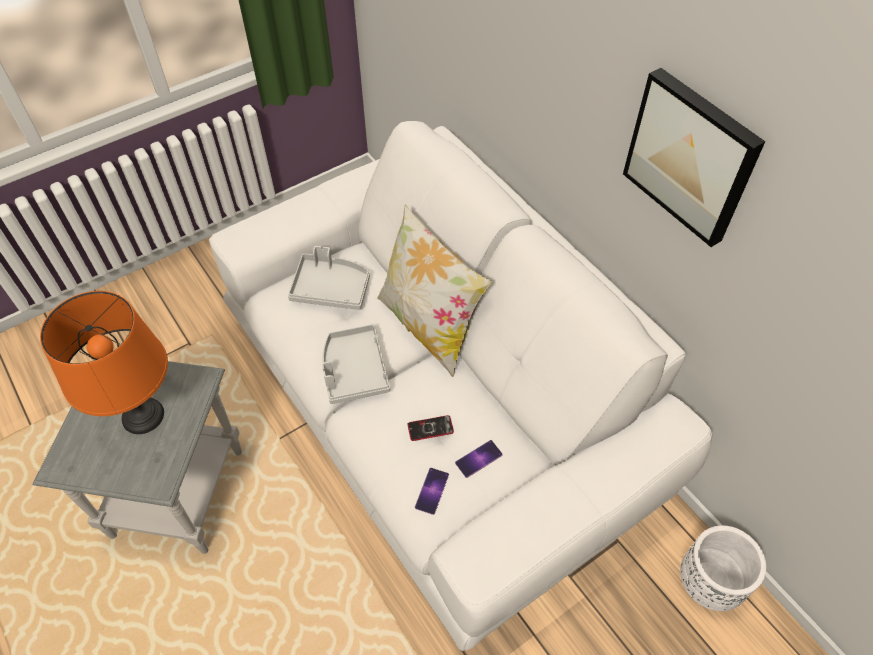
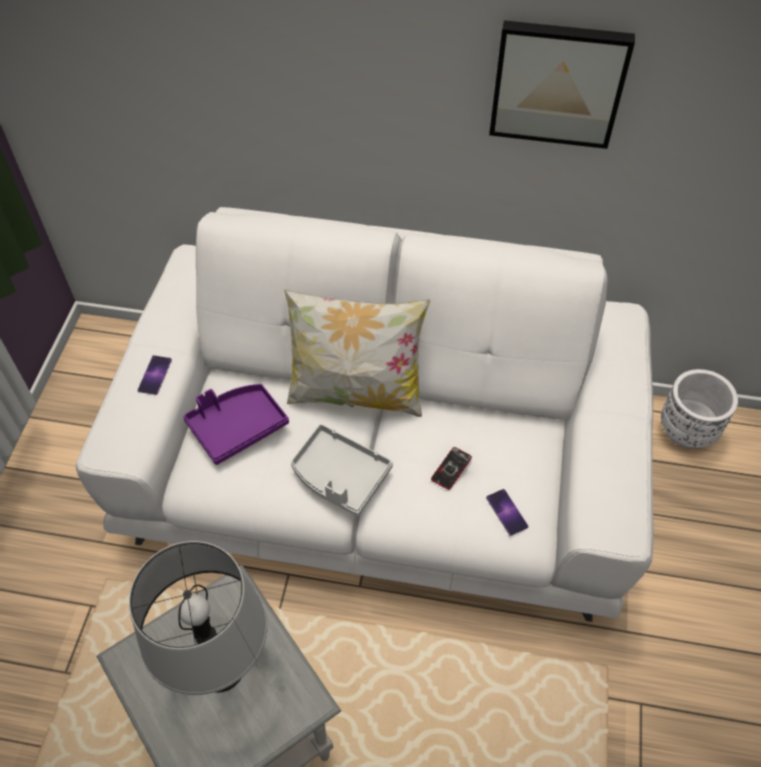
camera: 45 degrees left, 0 degrees up
orange table lamp [40,291,168,434] -> grey table lamp [129,541,268,695]
grey tray [288,246,370,310] -> purple tray [183,384,289,465]
phone [455,440,502,478] -> phone moved to [138,355,172,395]

